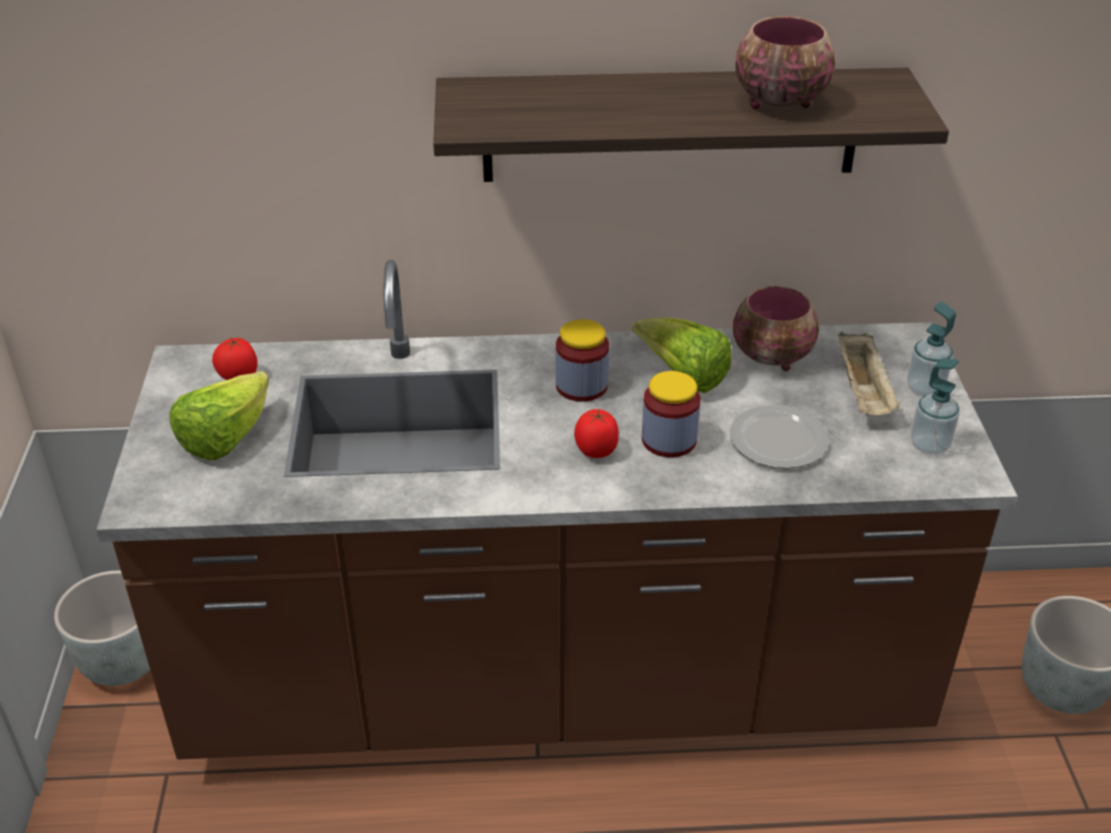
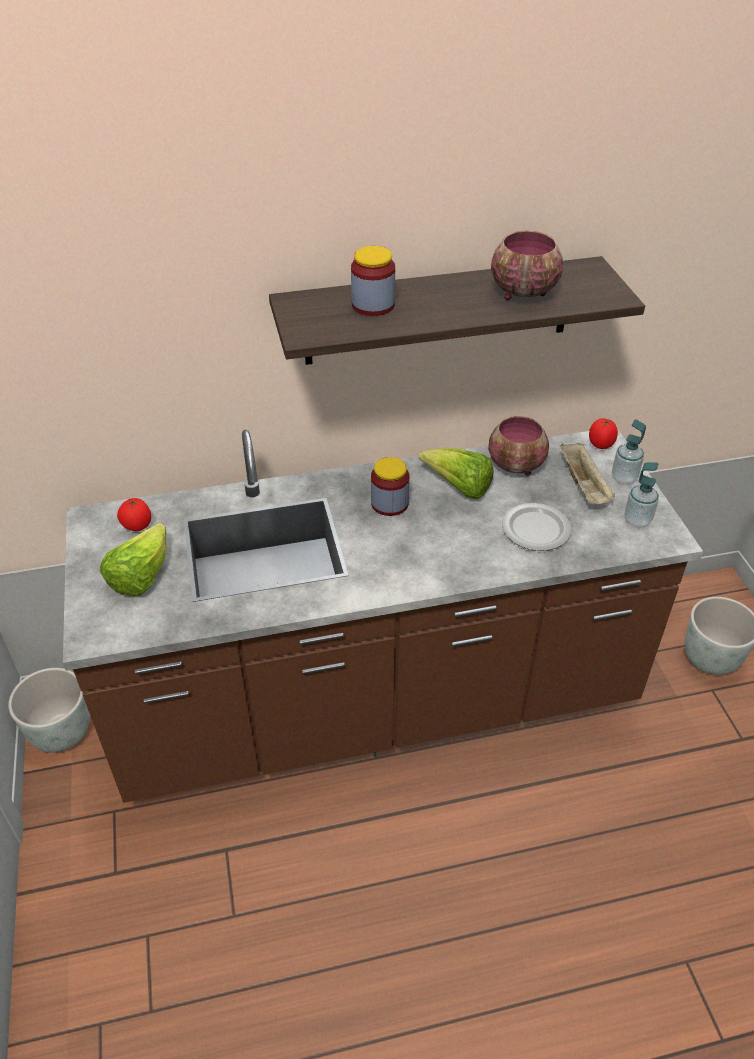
camera: 10 degrees left, 5 degrees up
tomato [574,409,619,458] -> tomato moved to [589,418,618,449]
jar [642,371,700,458] -> jar moved to [351,246,395,316]

